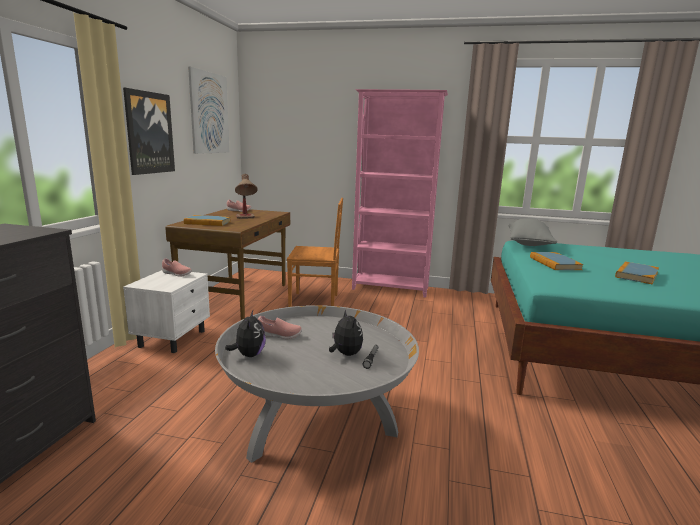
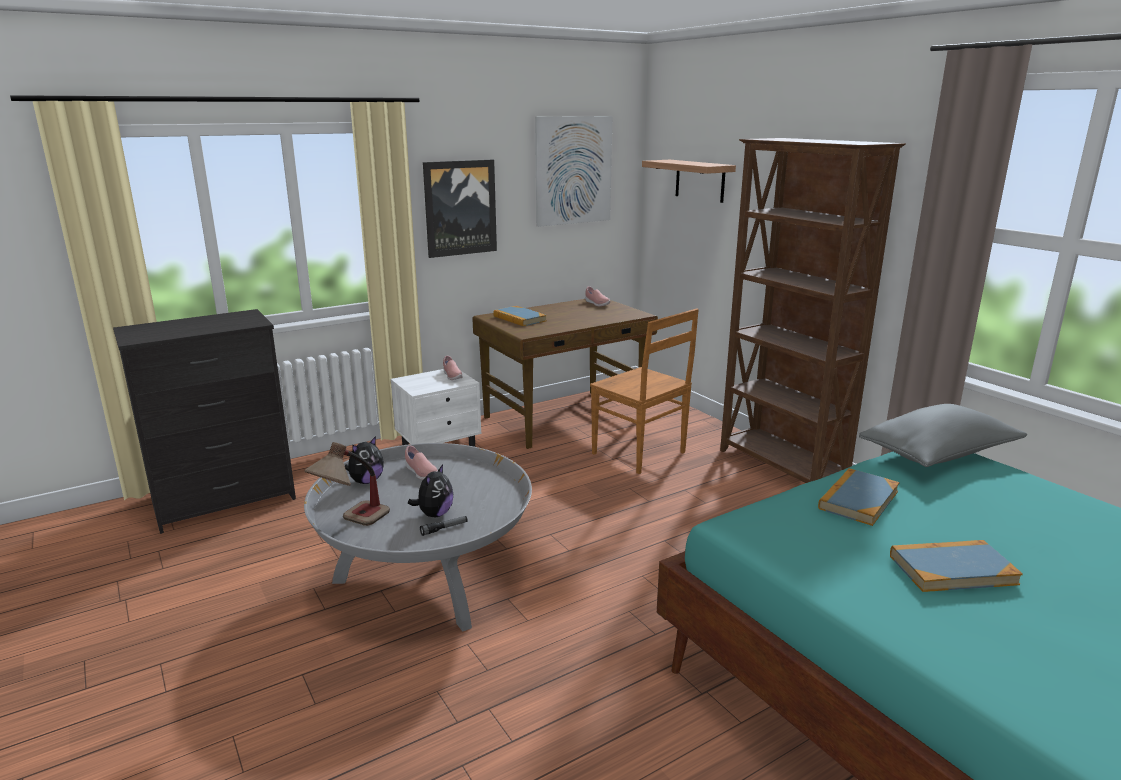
camera: 45 degrees right, 5 degrees up
table lamp [235,174,258,219] -> table lamp moved to [304,442,390,526]
pink bookcase [352,89,448,298] -> brown bookcase [720,138,906,483]
none -> shelf [642,160,736,203]

